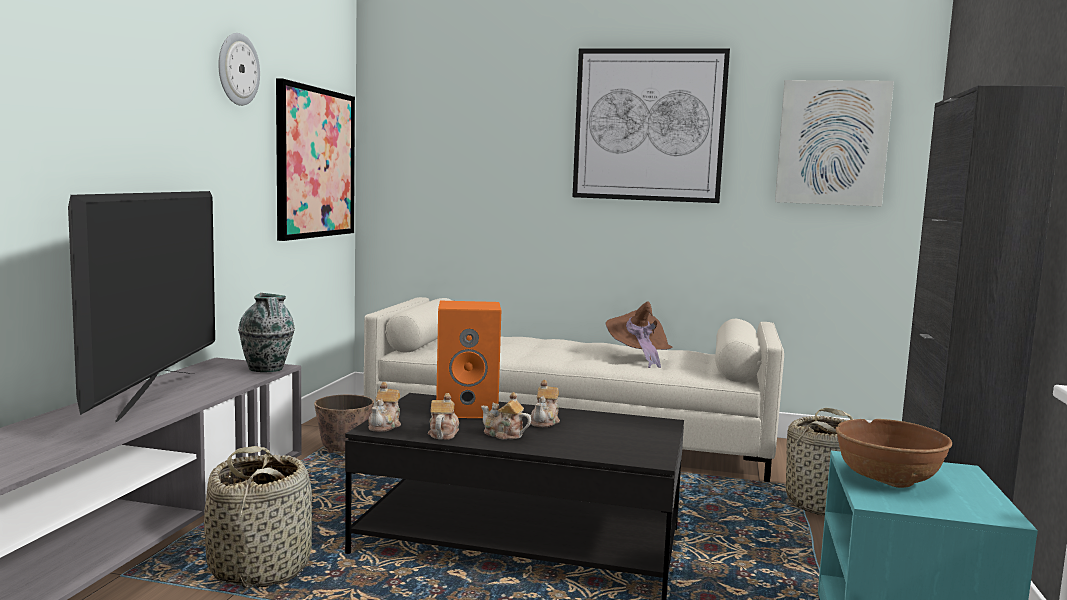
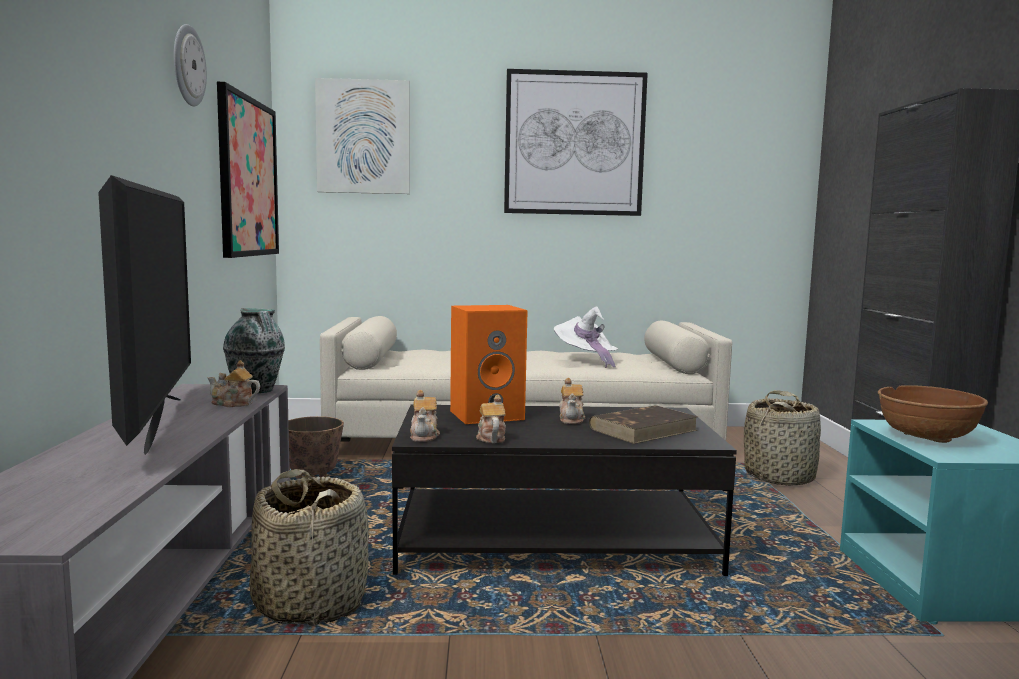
camera: 15 degrees left, 0 degrees up
teapot [481,392,531,440] -> teapot moved to [208,360,260,407]
brown hat [605,301,672,368] -> white hat [554,306,618,368]
picture [775,80,894,206] -> picture moved to [315,78,410,194]
none -> brown book [589,405,698,444]

